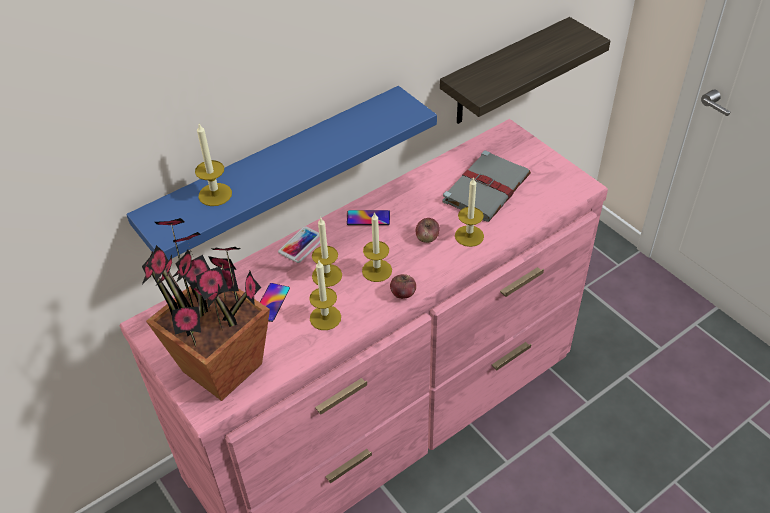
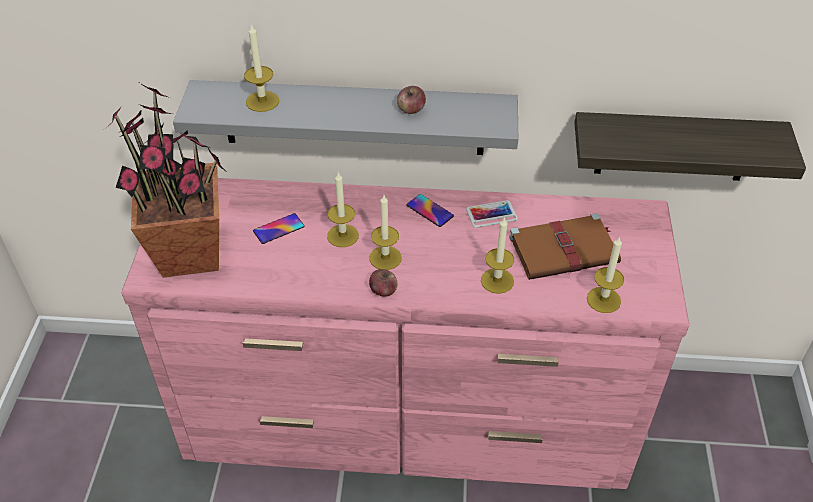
camera: 40 degrees right, 0 degrees up
blue shelf [126,86,437,260] -> grey shelf [173,80,518,155]
phone [278,226,320,263] -> phone moved to [466,200,518,228]
candle [309,261,341,330] -> candle moved to [587,236,624,313]
apple [416,218,440,243] -> apple moved to [397,86,426,114]
grey book [442,150,531,222] -> brown book [509,213,621,280]

